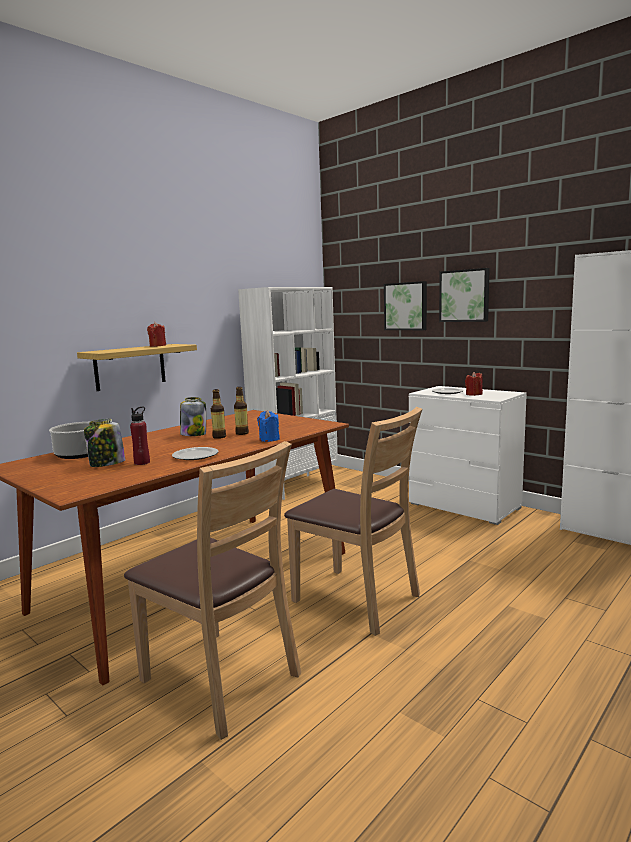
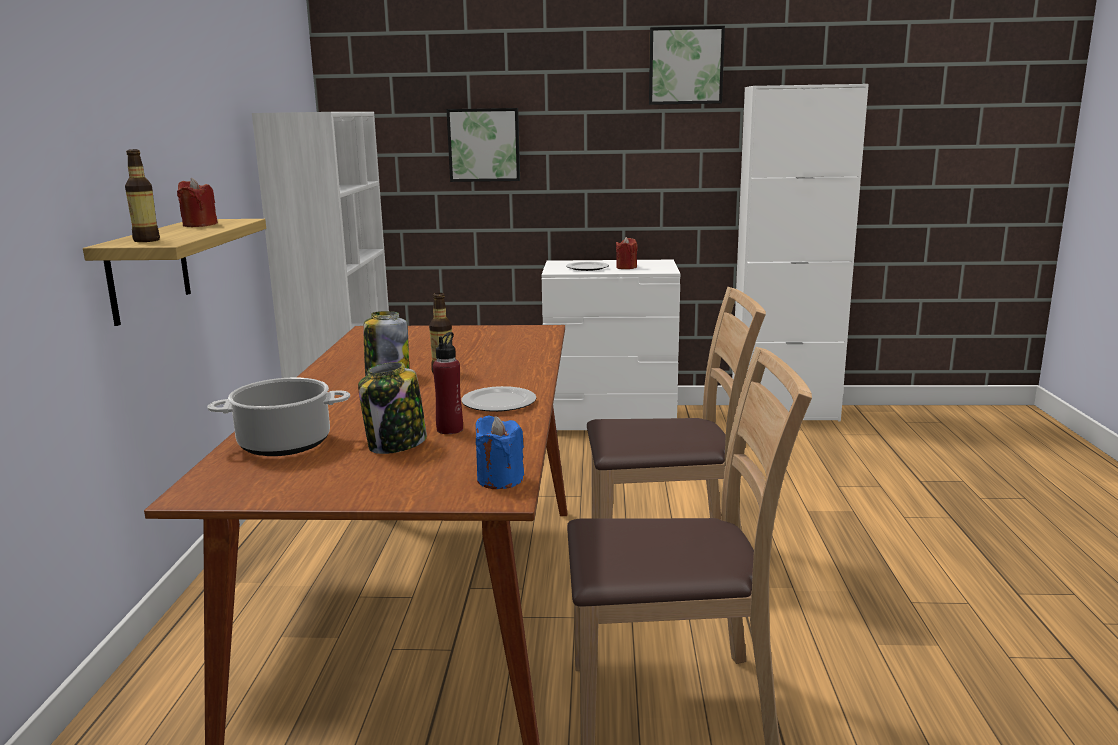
camera: 40 degrees left, 5 degrees up
bottle [234,387,249,435] -> bottle moved to [125,149,160,242]
blue candle [257,410,280,442] -> blue candle moved to [476,416,524,489]
picture [439,268,490,322] -> picture moved to [649,26,725,105]

